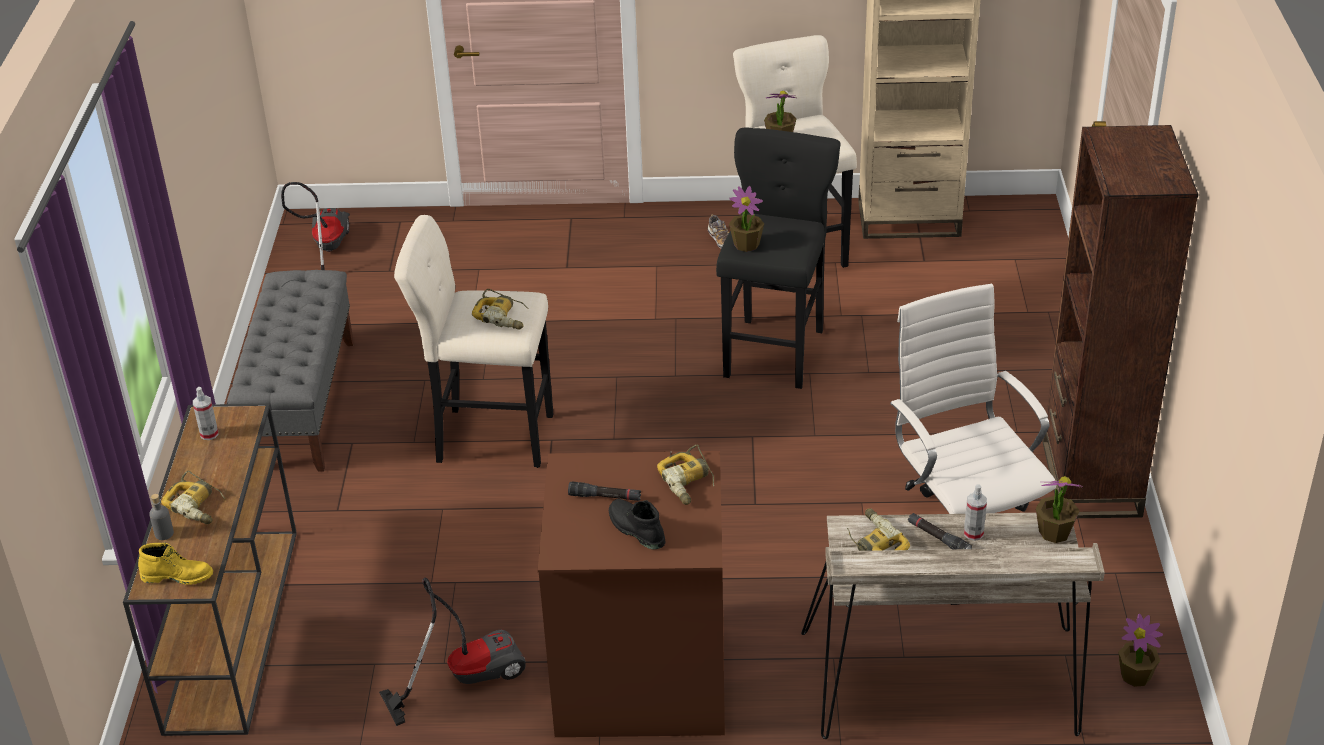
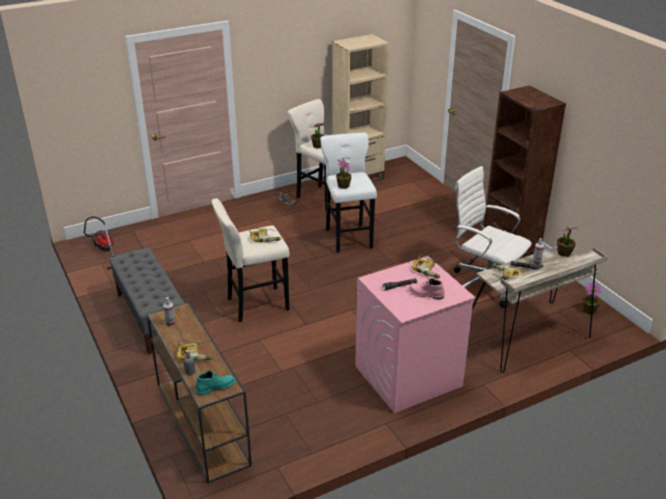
camera: 30 degrees left, 5 degrees down
yellow boot [138,542,213,585] -> turquoise boot [196,371,236,396]
vacuum cleaner [379,578,526,726] -> none
brown washing machine [538,451,725,737] -> pink washing machine [355,256,476,413]
black boot [609,499,665,549] -> pink boot [408,278,445,300]
black stool [716,127,840,389] -> white stool [320,133,377,253]

